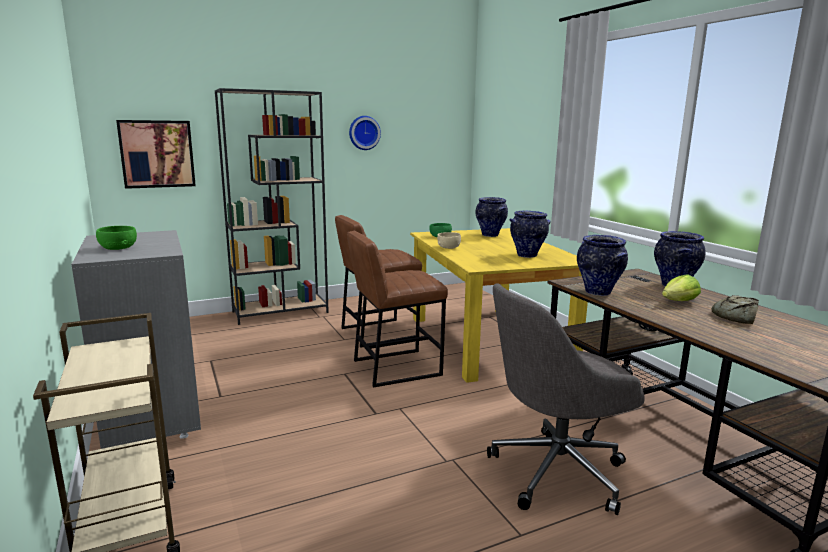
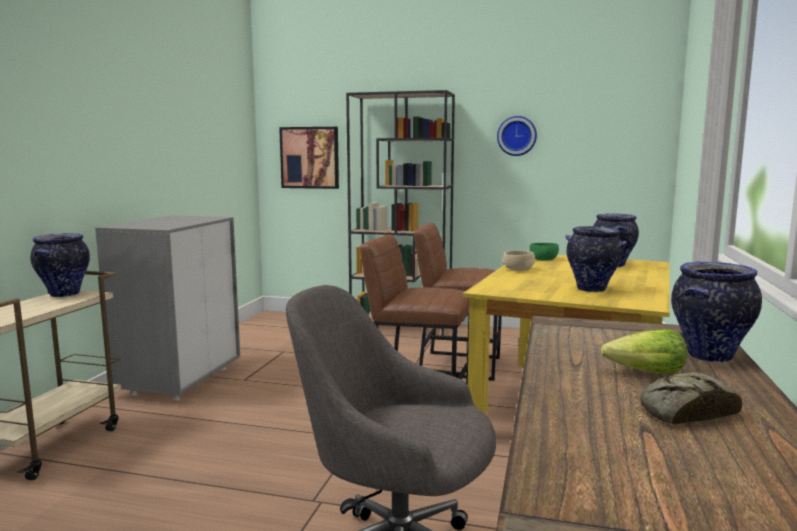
camera: 40 degrees right, 5 degrees down
green bowl [96,226,137,250] -> none
vase [577,235,628,296] -> vase moved to [30,233,90,297]

